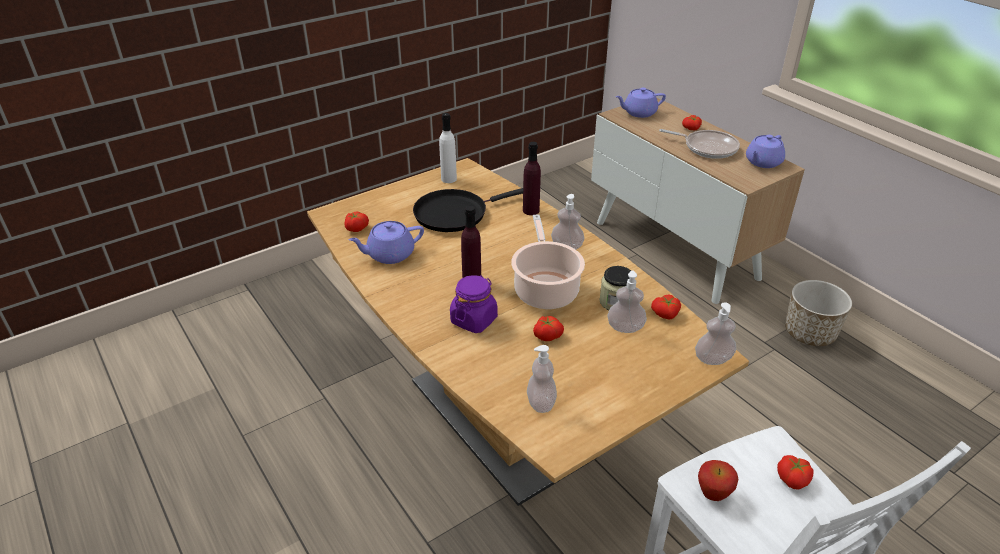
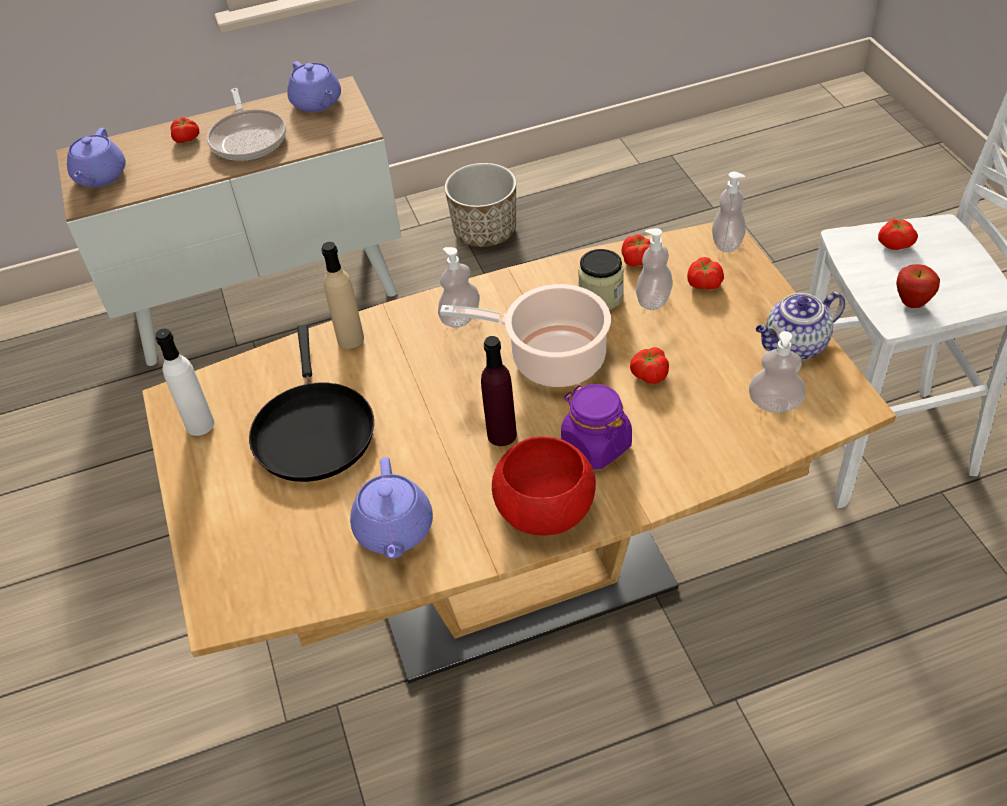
camera: 70 degrees left, 10 degrees up
tomato [344,212,369,232] -> tomato moved to [687,257,724,289]
purple bottle [523,142,541,215] -> beige bottle [321,242,364,349]
frying pan [659,129,740,159] -> frying pan turned 120 degrees clockwise [207,88,286,161]
none -> red bowl [492,436,596,536]
none -> teapot [756,292,845,360]

